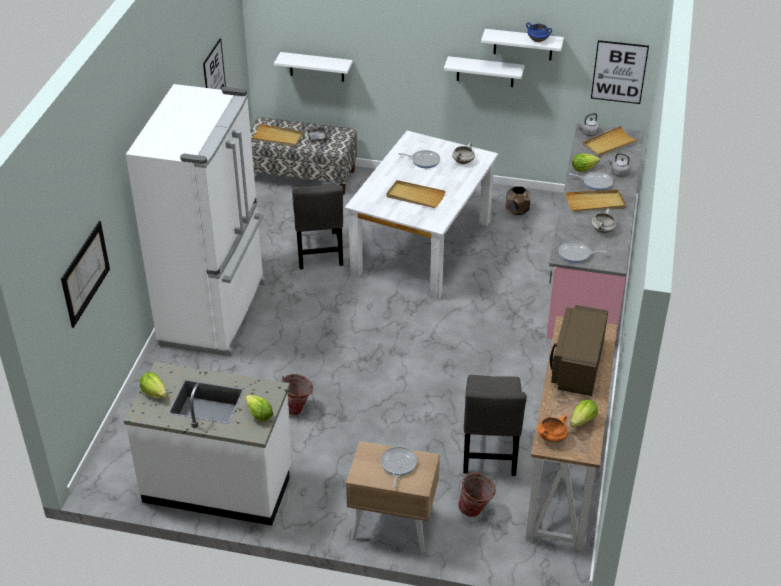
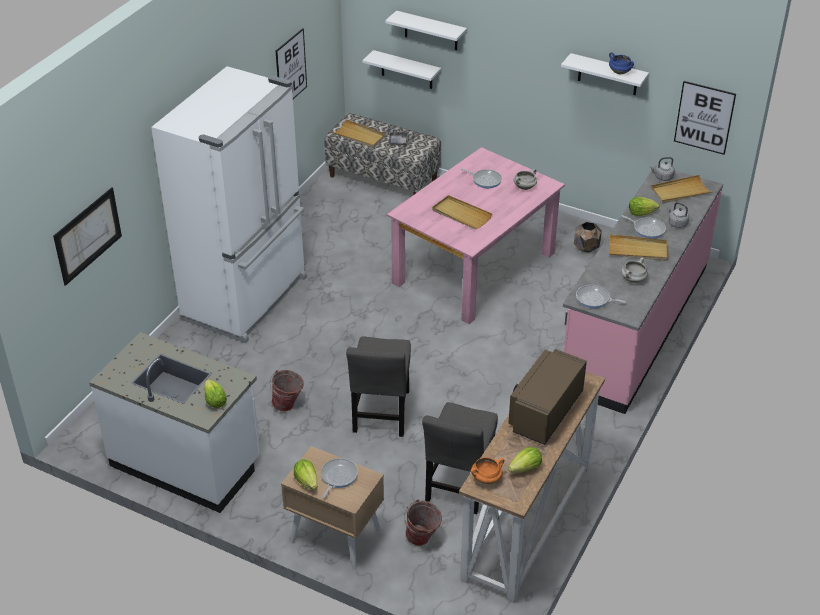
camera: 15 degrees right, 0 degrees up
lettuce [140,372,167,398] -> lettuce moved to [294,459,317,490]
grey chair [292,184,343,269] -> grey chair moved to [346,337,411,437]
white dining table [344,131,499,300] -> pink dining table [387,147,565,324]
white shelf [444,56,525,87] -> white shelf moved to [385,11,467,50]

